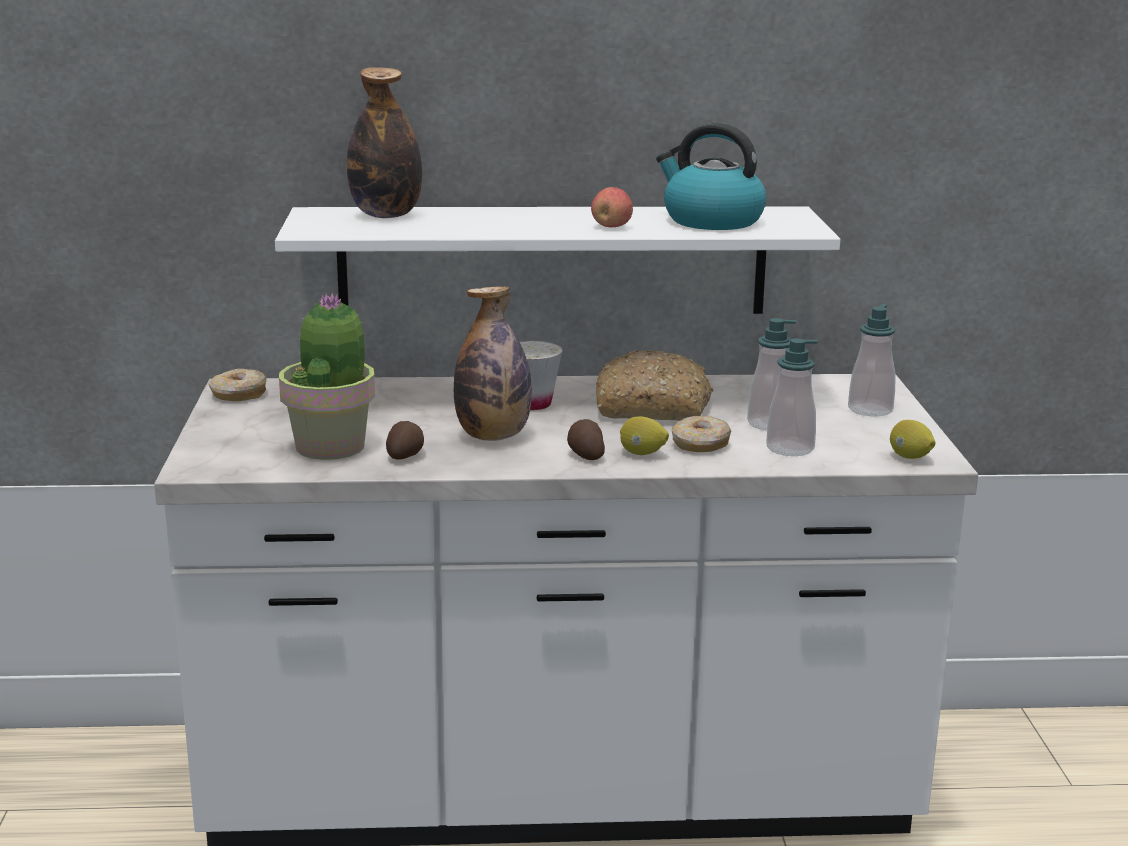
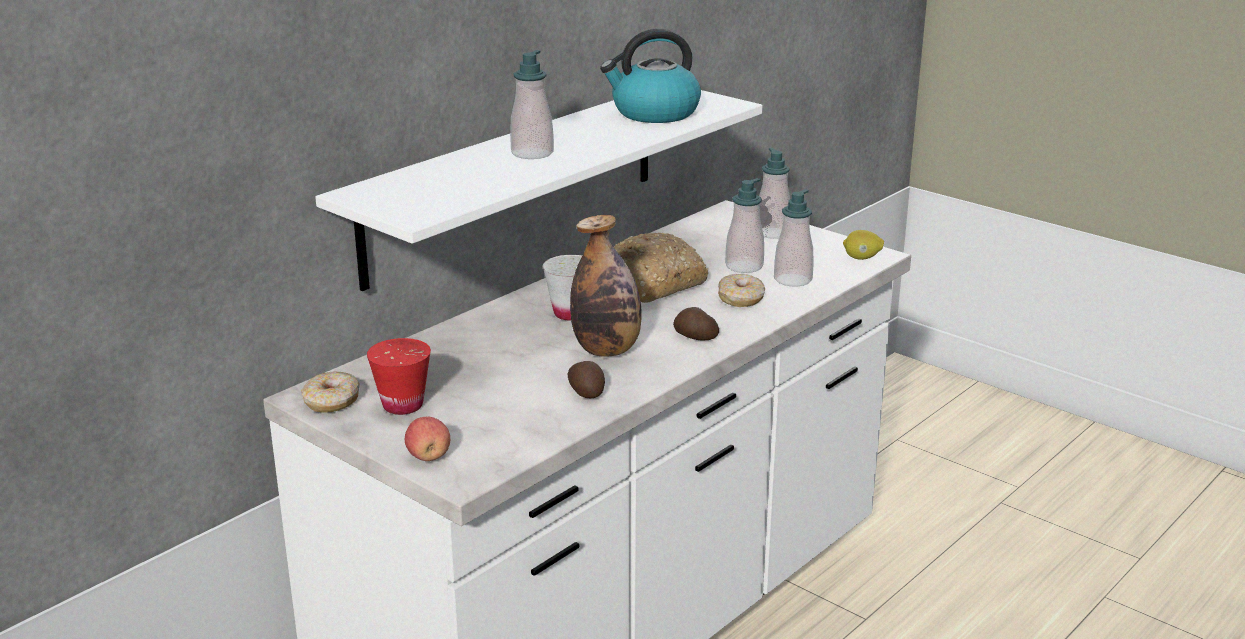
camera: 45 degrees left, 5 degrees up
potted plant [279,293,375,460] -> none
bottle [347,67,422,218] -> none
apple [591,187,633,227] -> apple moved to [405,417,450,461]
lemon [620,416,669,455] -> none
none -> red cup [367,338,431,415]
none -> soap dispenser [510,50,554,159]

